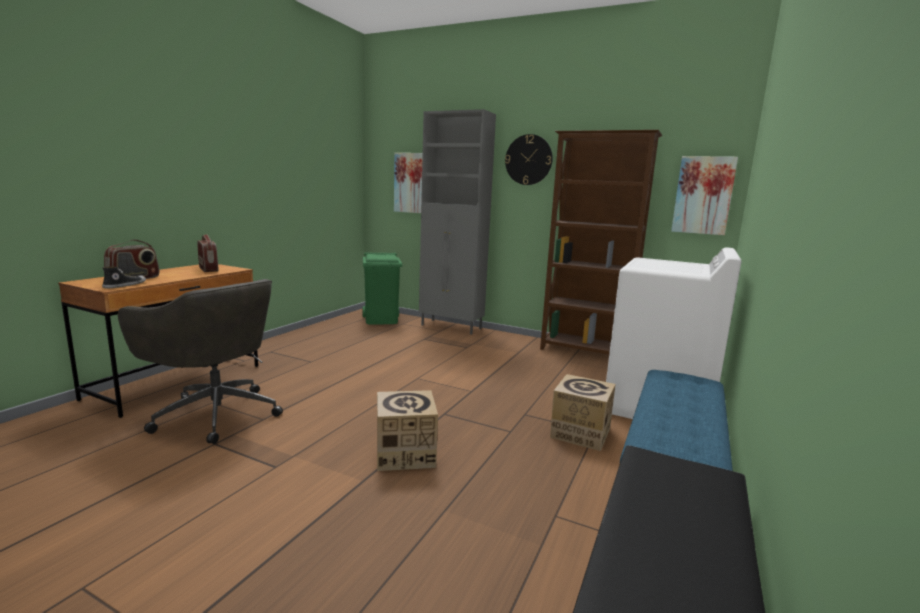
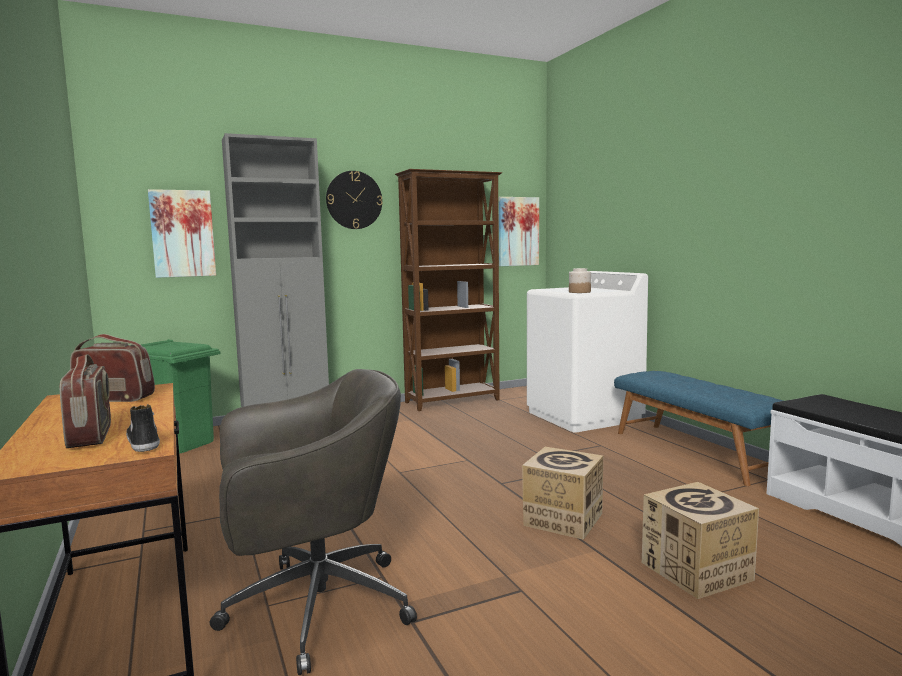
camera: 50 degrees left, 5 degrees down
cardboard box [550,374,616,451] -> cardboard box moved to [642,482,759,599]
none -> jar [569,268,591,293]

